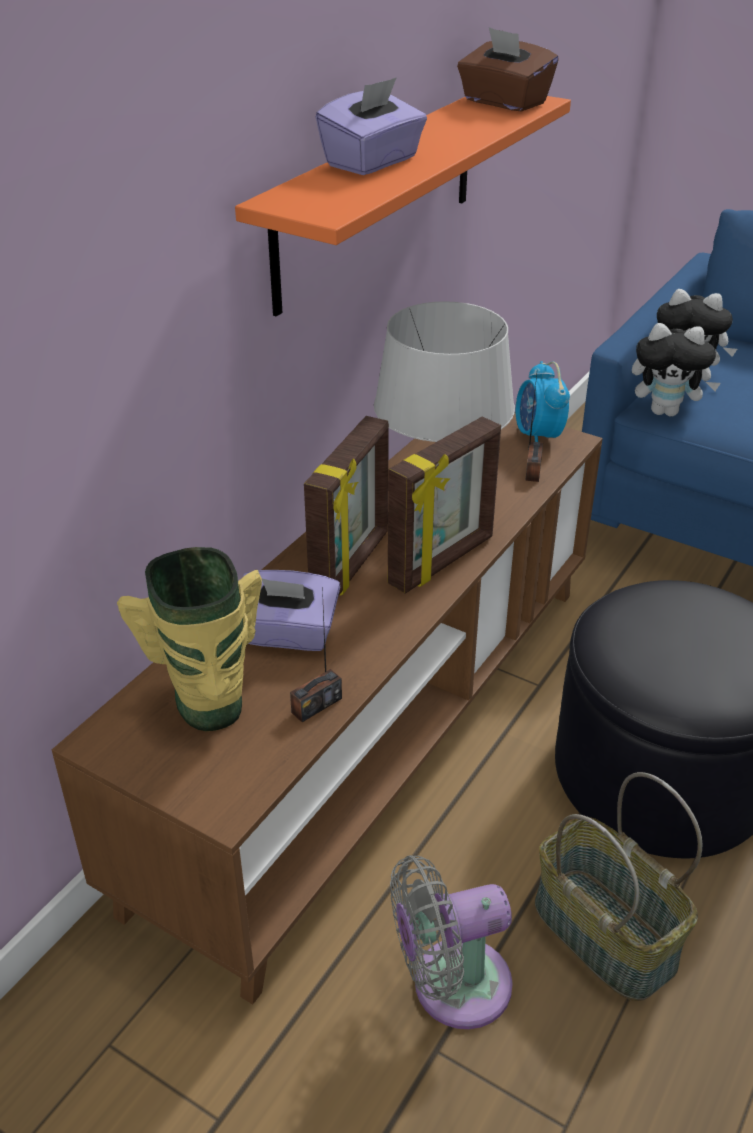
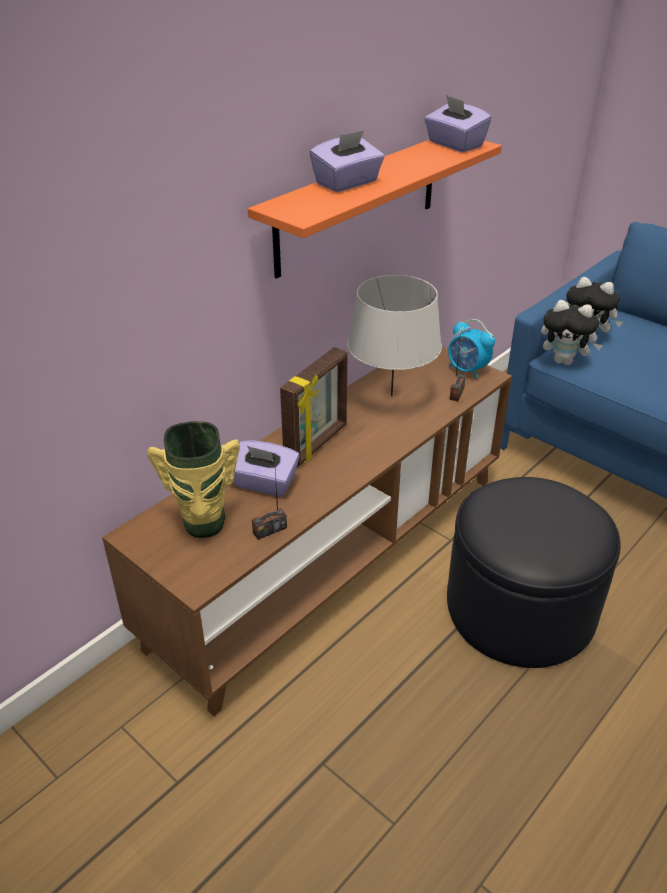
camera: 10 degrees right, 0 degrees up
picture frame [388,417,501,593] -> none
grey fan [390,855,513,1029] -> none
brown tissue box [457,27,559,112] -> purple tissue box [424,95,492,152]
alarm clock [516,361,570,442] -> alarm clock turned 45 degrees counterclockwise [448,319,495,379]
basket [535,772,702,1001] -> none

